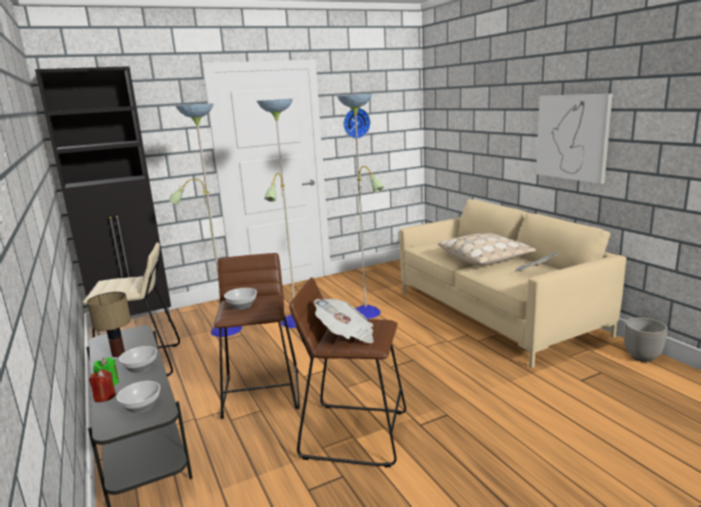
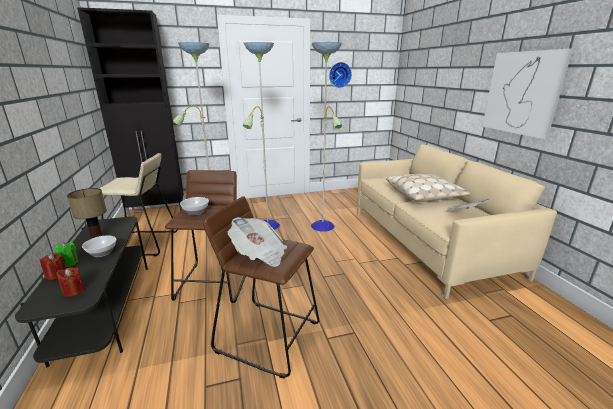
camera: 10 degrees right, 5 degrees up
bowl [117,381,160,413] -> red candle [57,267,85,297]
planter [624,317,668,362] -> none

